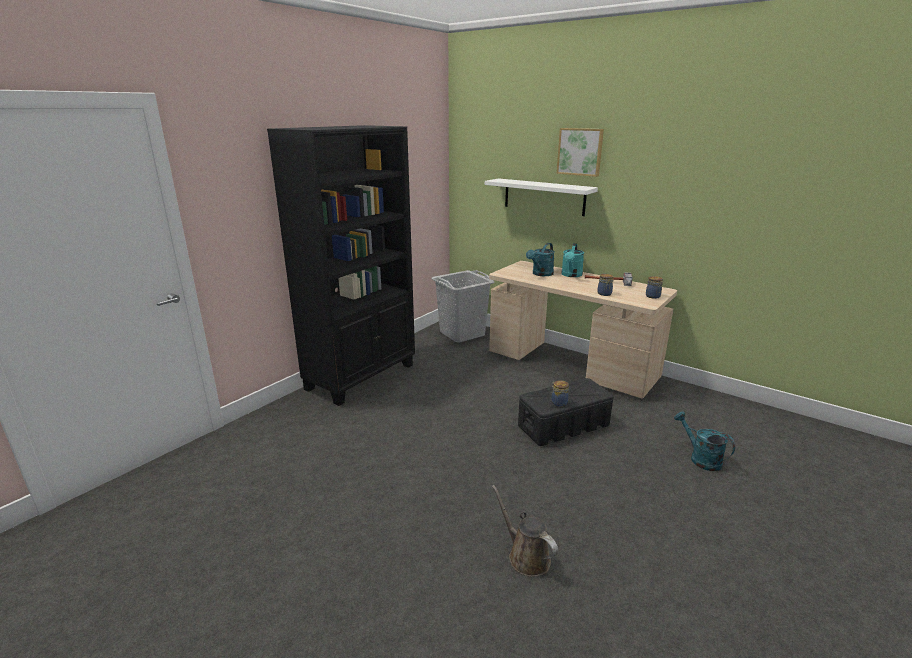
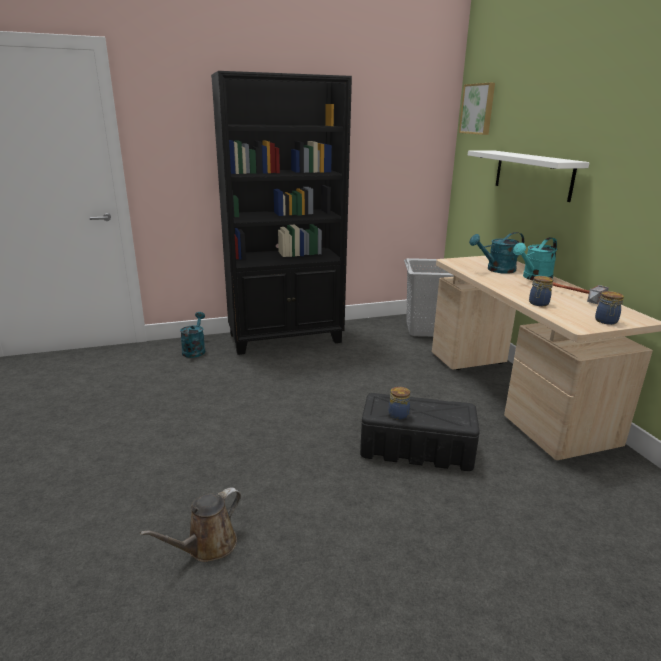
camera: 35 degrees right, 0 degrees up
brown watering can [492,485,558,577] -> brown watering can turned 135 degrees counterclockwise [140,487,241,562]
picture [557,128,604,177] -> picture moved to [459,83,495,135]
turquoise watering can [674,412,735,471] -> turquoise watering can moved to [180,312,205,358]

